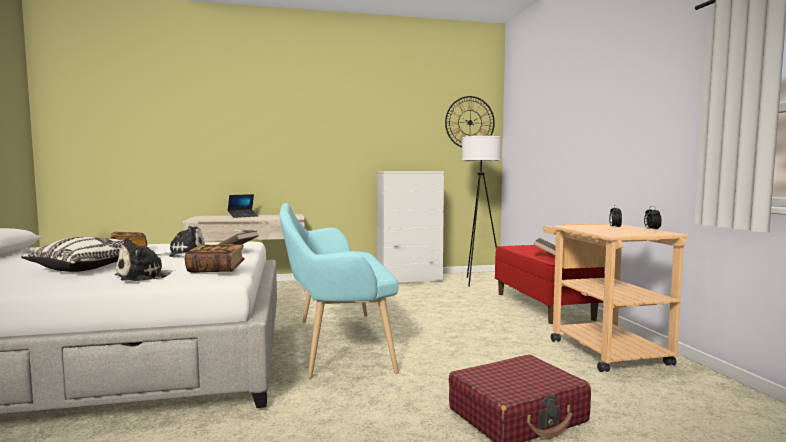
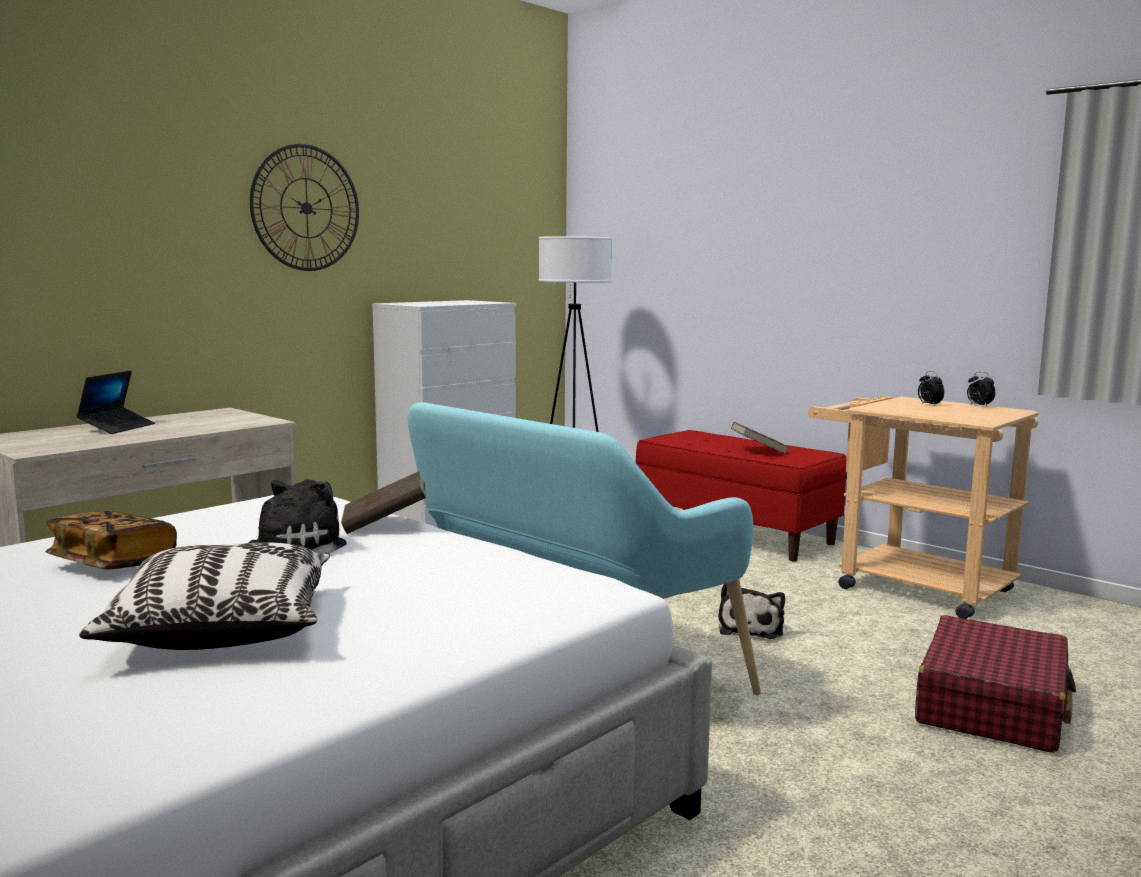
camera: 35 degrees left, 5 degrees up
plush toy [115,237,176,281] -> plush toy moved to [718,583,785,639]
book [185,244,245,273] -> none
wall clock [445,96,495,148] -> wall clock moved to [250,144,359,271]

